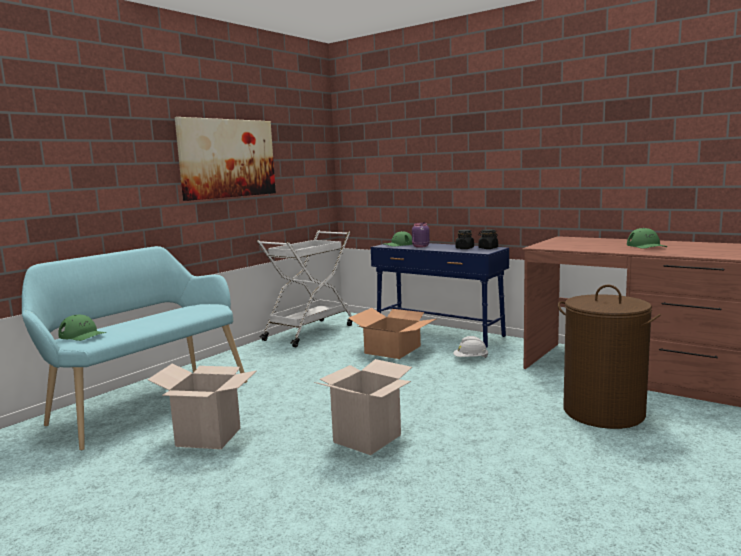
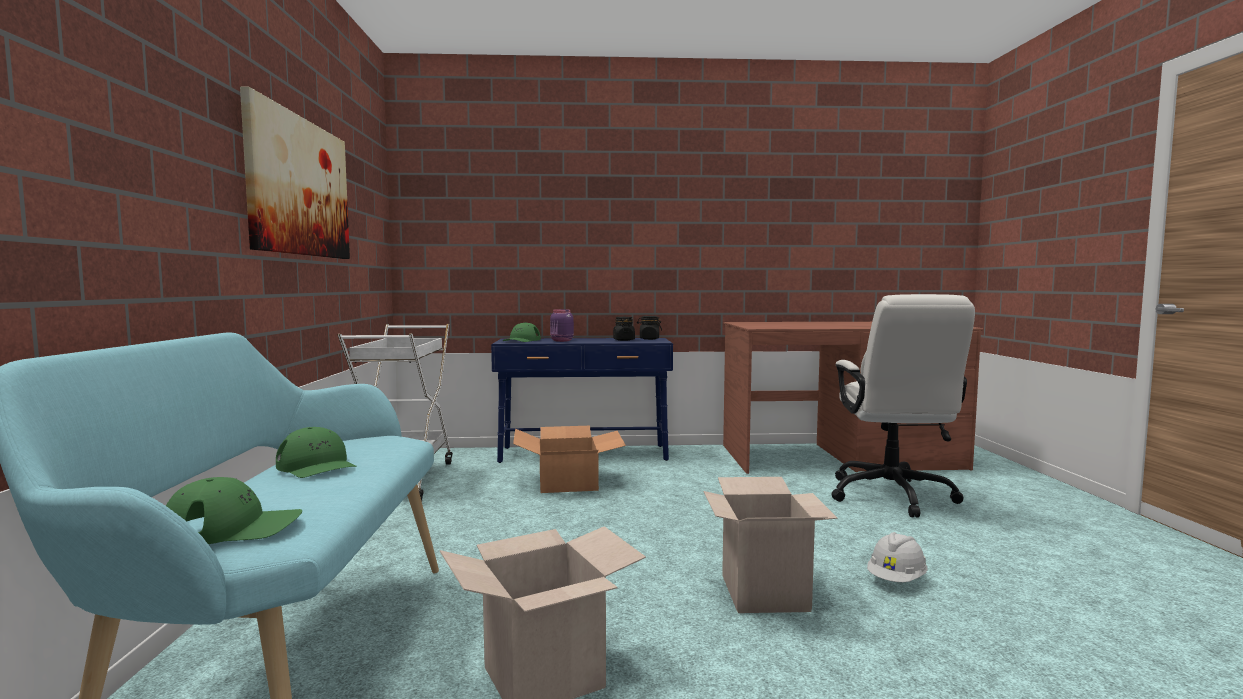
camera: 40 degrees left, 5 degrees down
white hard hat [453,336,488,358] -> white hard hat moved to [867,532,928,582]
brown laundry basket [558,285,661,429] -> white office chair [831,294,975,518]
green cap [627,228,667,249] -> green cap moved to [276,427,357,478]

